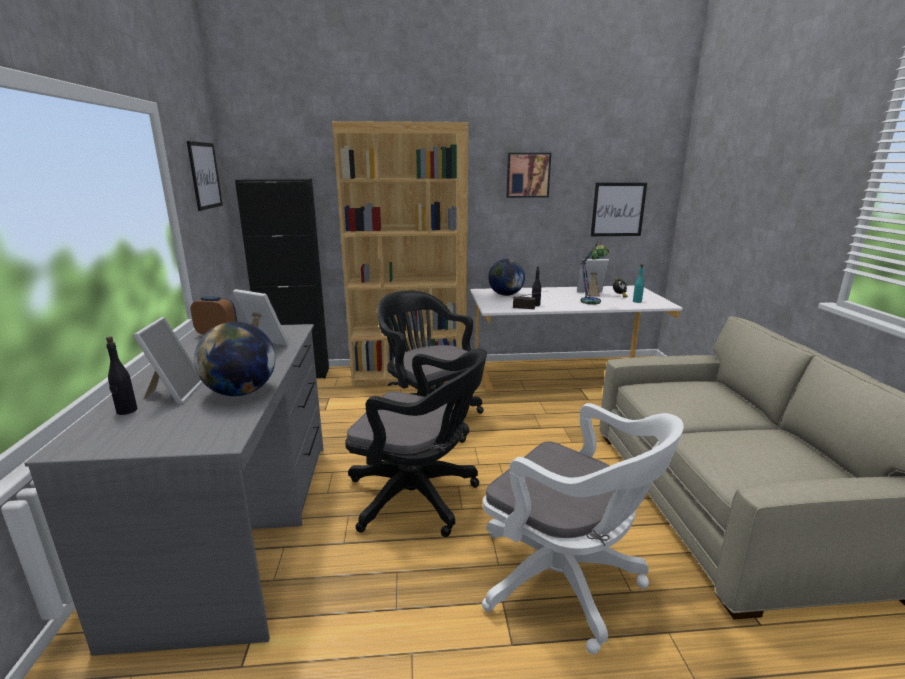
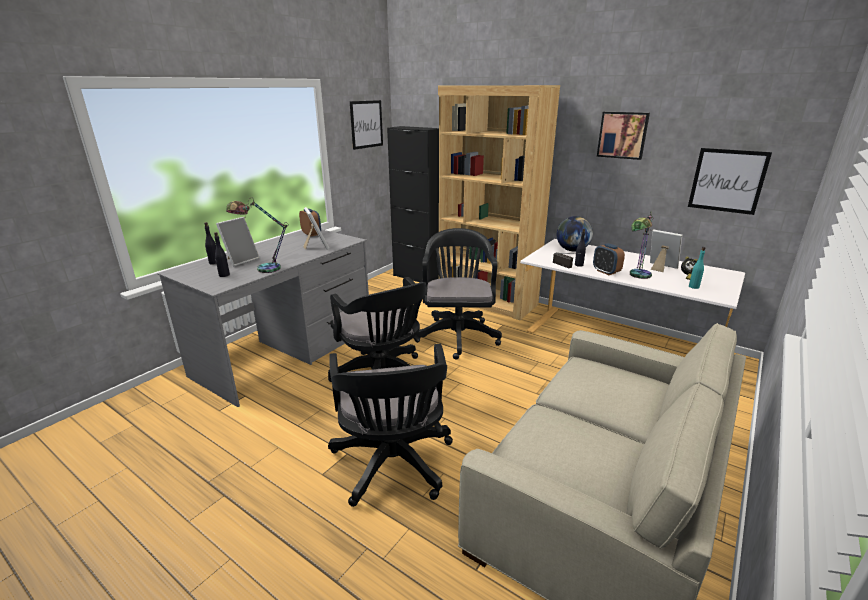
camera: 40 degrees right, 5 degrees up
globe [194,322,275,396] -> table lamp [226,197,287,273]
white office chair [482,403,684,654] -> black office chair [328,344,453,507]
none -> black bottle [214,232,230,277]
none -> alarm clock [593,243,625,275]

